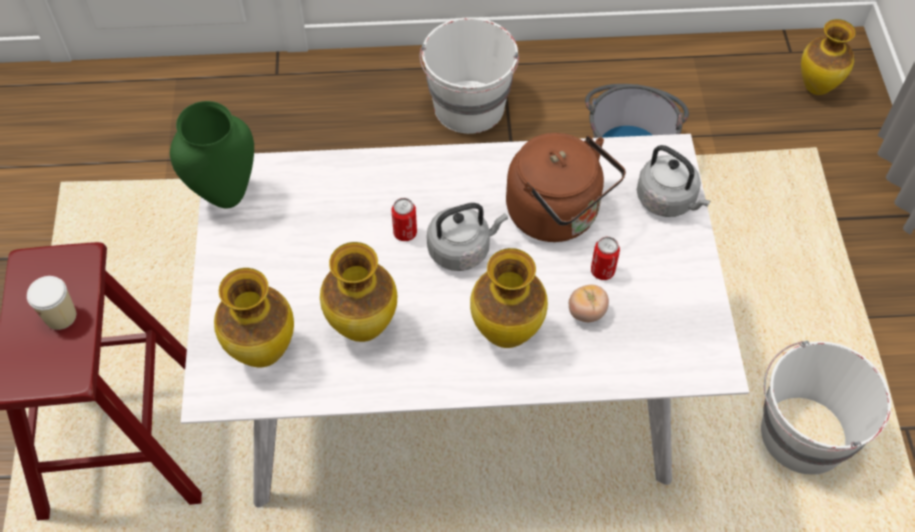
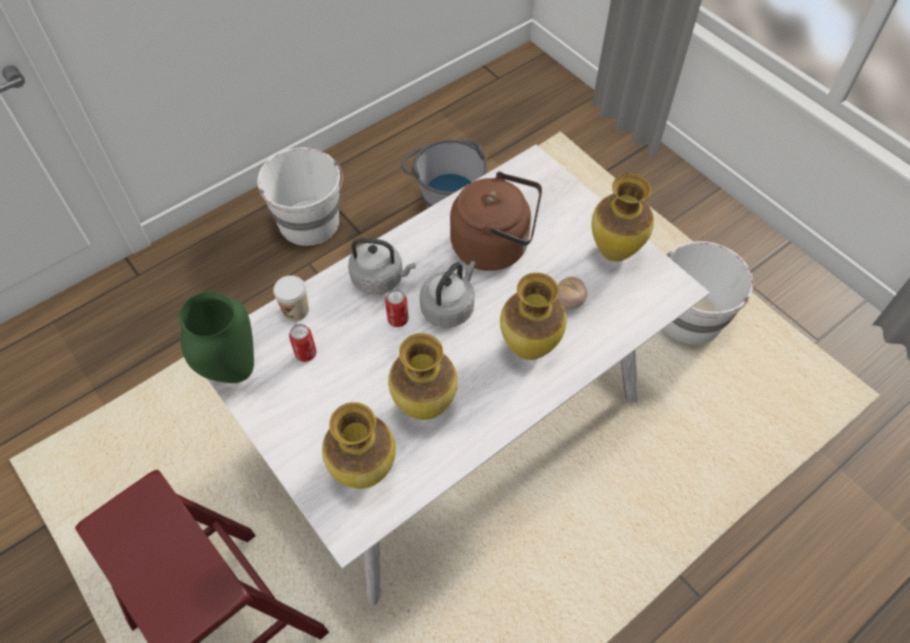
camera: 35 degrees left, 0 degrees up
cup [27,276,76,330] -> cup moved to [273,275,309,321]
can [591,237,620,280] -> can moved to [289,324,316,362]
grey kettle [637,145,710,217] -> grey kettle moved to [348,238,415,295]
vase [801,19,856,95] -> vase moved to [591,174,654,262]

